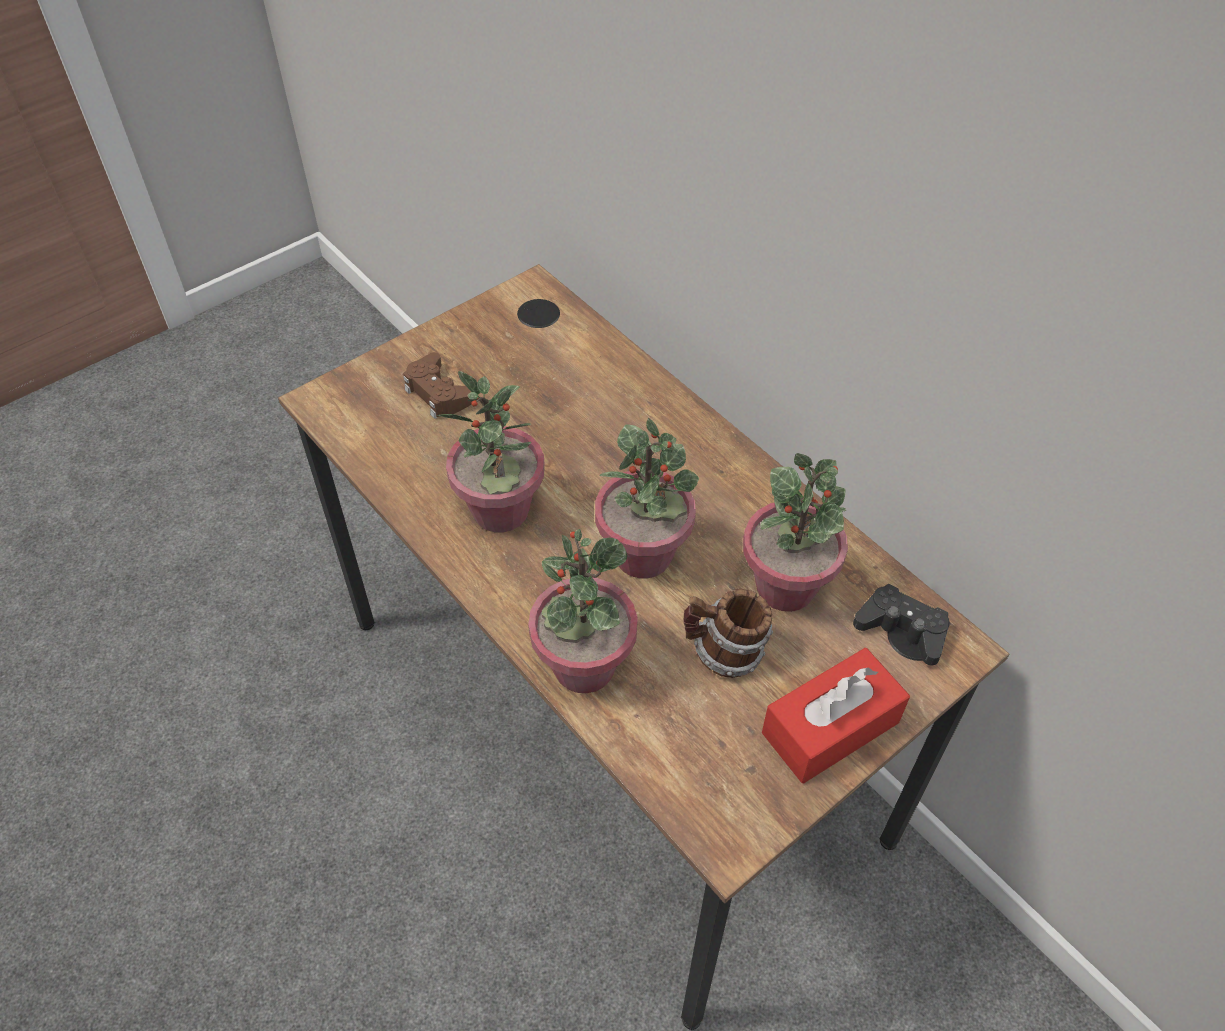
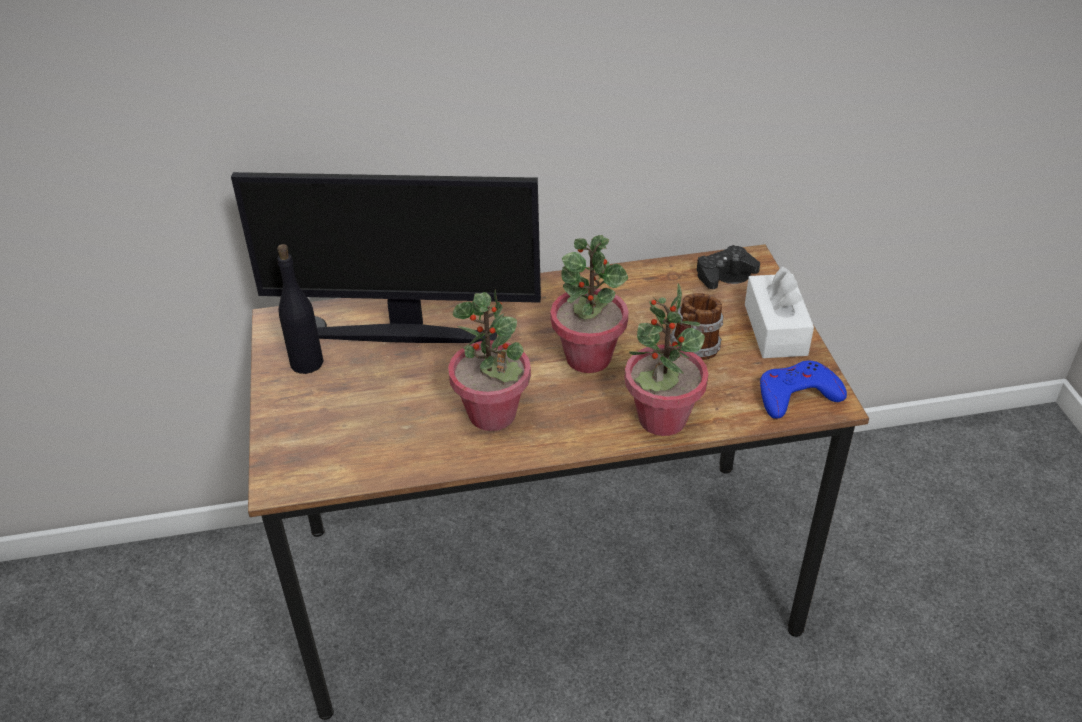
camera: 60 degrees left, 10 degrees down
brown game controller [403,352,472,419] -> none
potted plant [743,453,848,612] -> none
red tissue box [762,648,910,783] -> white tissue box [745,266,814,358]
none -> monitor [231,172,541,343]
none -> black bottle [277,244,323,374]
none -> blue game controller [760,361,847,419]

